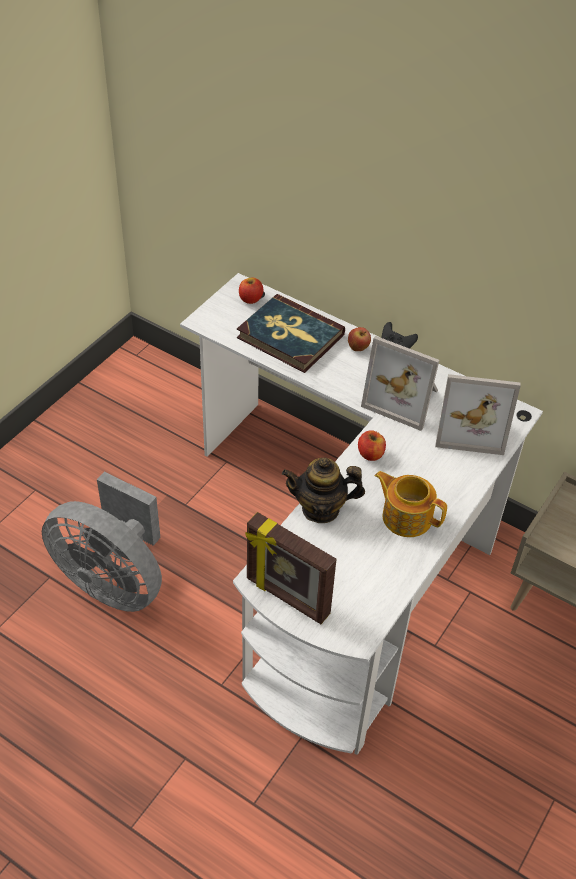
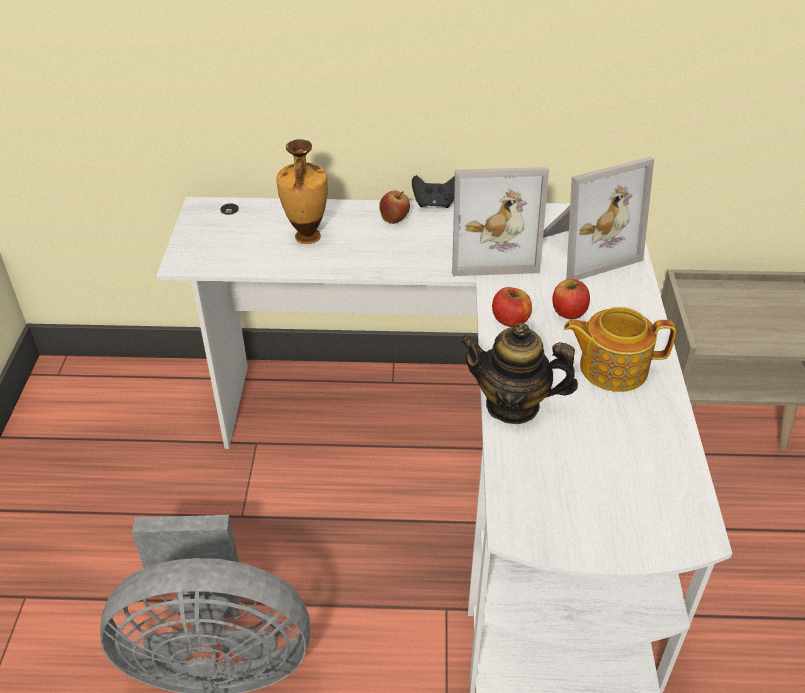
camera: 30 degrees left, 5 degrees down
book [237,294,345,373] -> vase [277,139,328,244]
apple [239,278,263,304] -> apple moved to [552,279,590,319]
picture frame [245,512,337,624] -> none
teapot [282,457,365,523] -> teapot turned 45 degrees clockwise [459,322,578,424]

